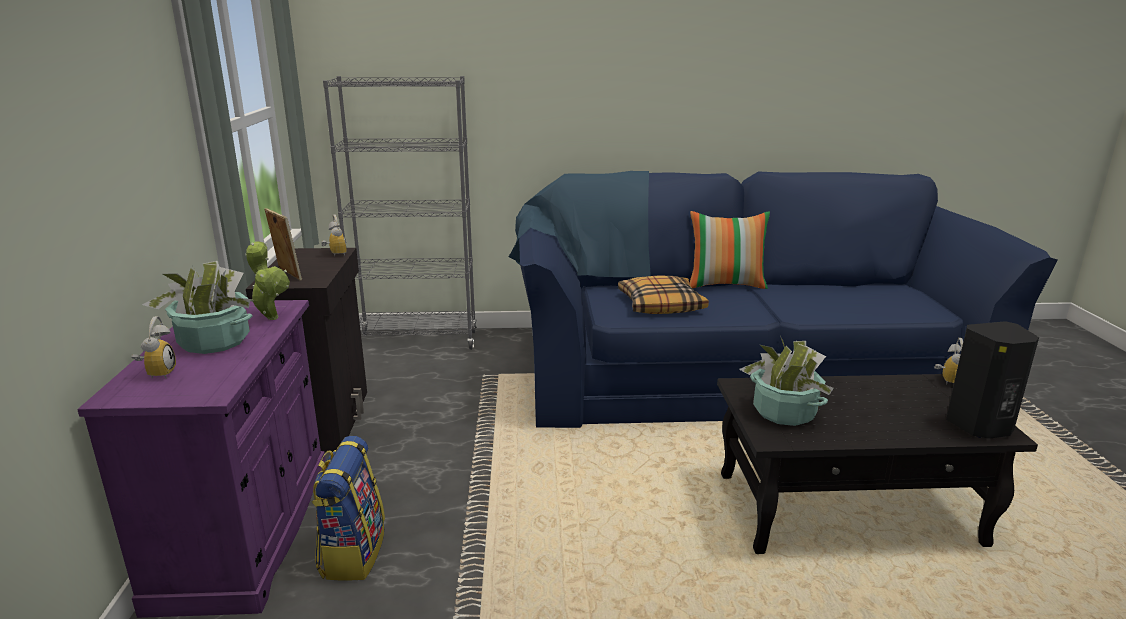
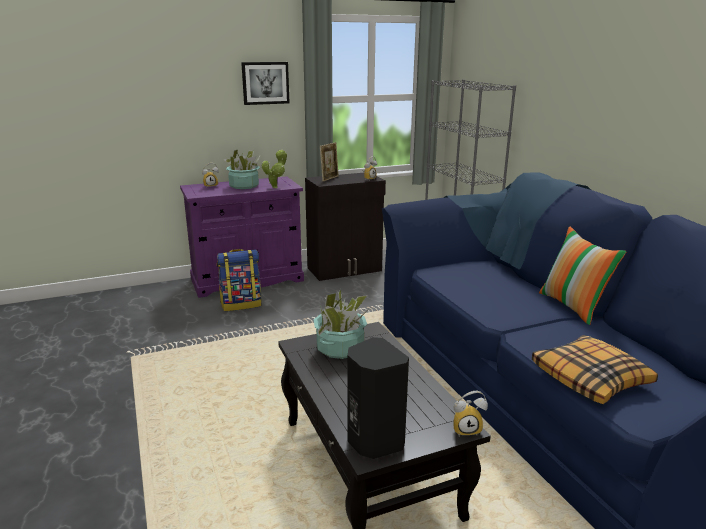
camera: 70 degrees right, 0 degrees up
pillow [618,276,709,314] -> pillow moved to [532,335,658,404]
none -> picture [241,62,290,105]

